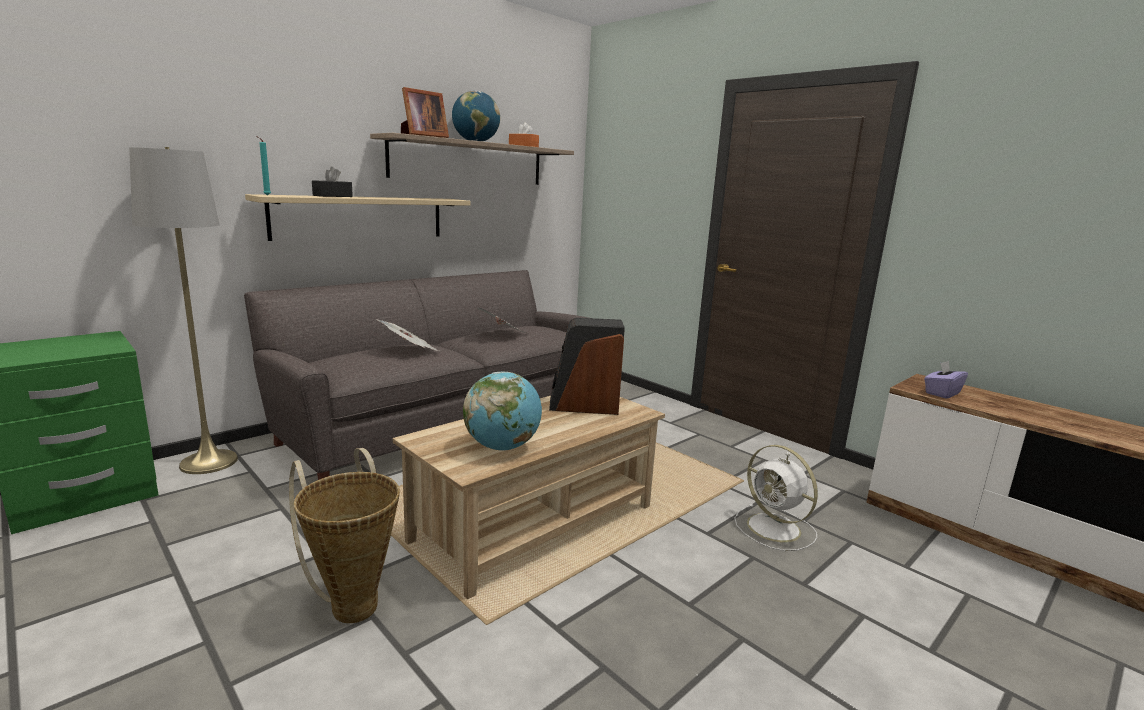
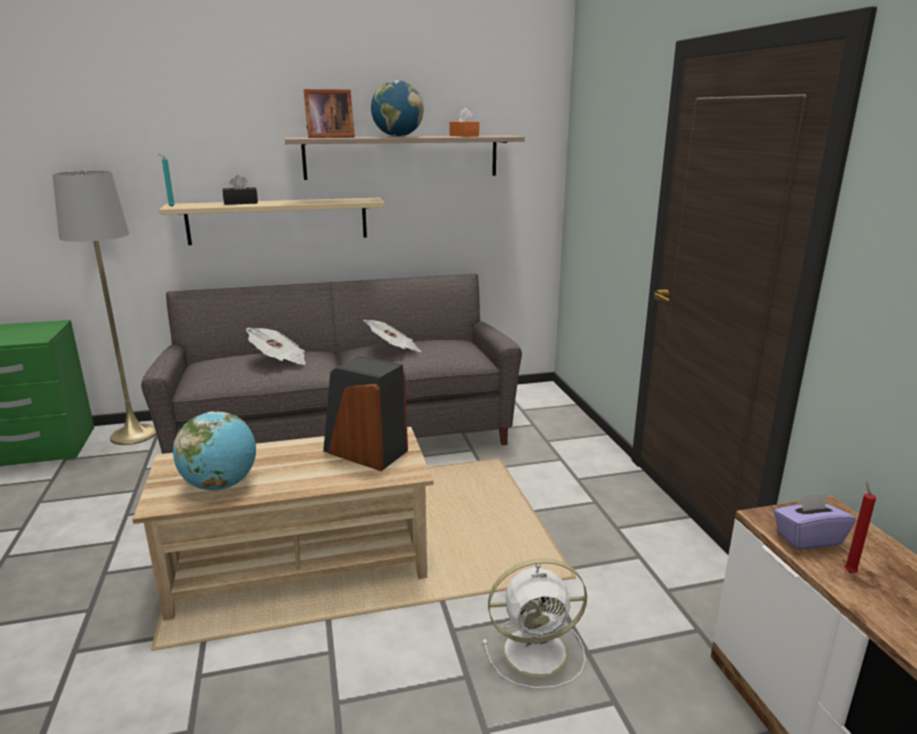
camera: 30 degrees right, 5 degrees up
basket [289,448,400,623] -> none
white fan [734,445,818,551] -> white fan turned 90 degrees counterclockwise [483,558,587,689]
none -> red candle [844,481,876,573]

